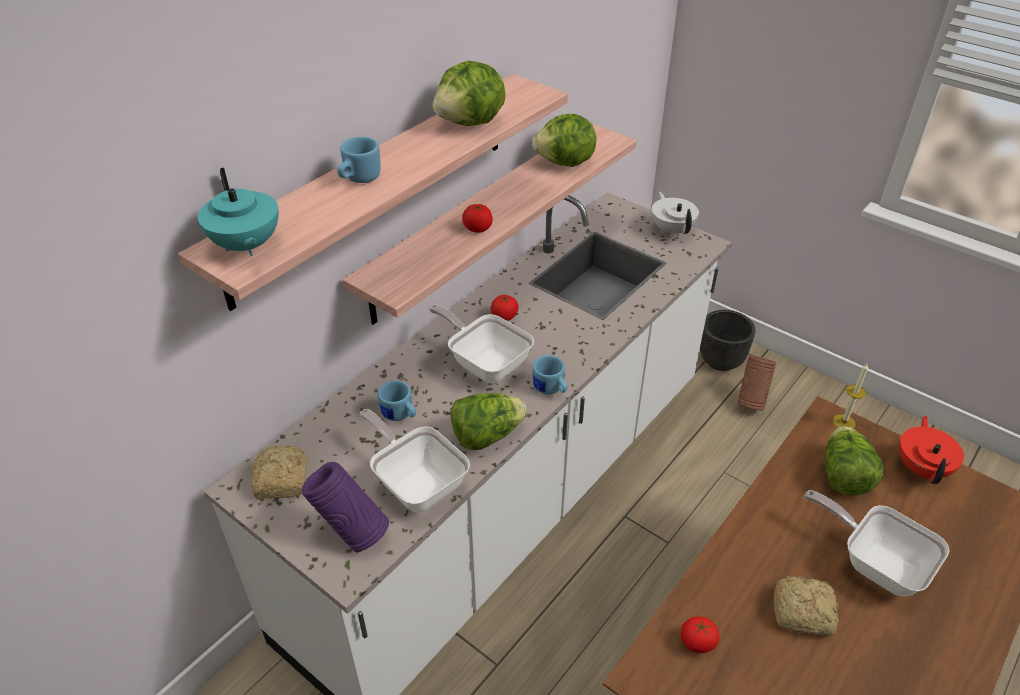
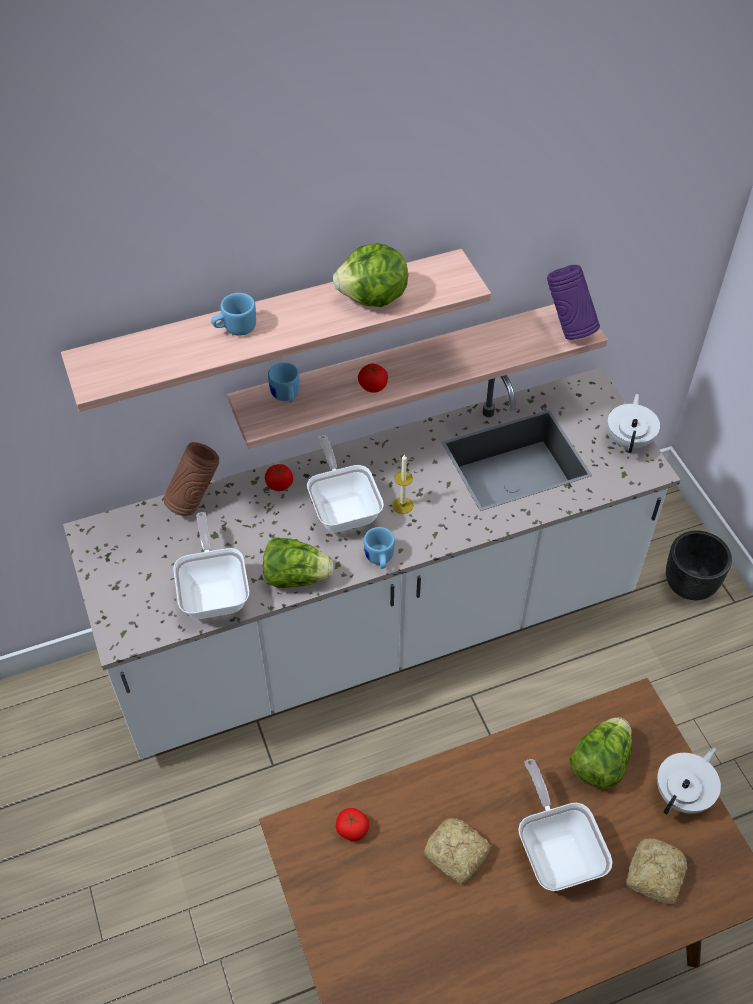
camera: 30 degrees right, 10 degrees up
turquoise teapot [198,168,279,256] -> none
bread [251,445,308,499] -> bread moved to [626,839,688,905]
purple vase [302,462,389,552] -> purple vase moved to [547,265,600,340]
blue mug [378,380,416,421] -> blue mug moved to [268,362,300,403]
tomato [491,295,518,321] -> tomato moved to [265,464,293,491]
lettuce [532,114,596,167] -> none
brown vase [737,356,776,411] -> brown vase moved to [164,442,219,516]
candle [833,364,868,429] -> candle moved to [392,454,413,514]
red teapot [899,415,964,484] -> white teapot [657,747,721,815]

